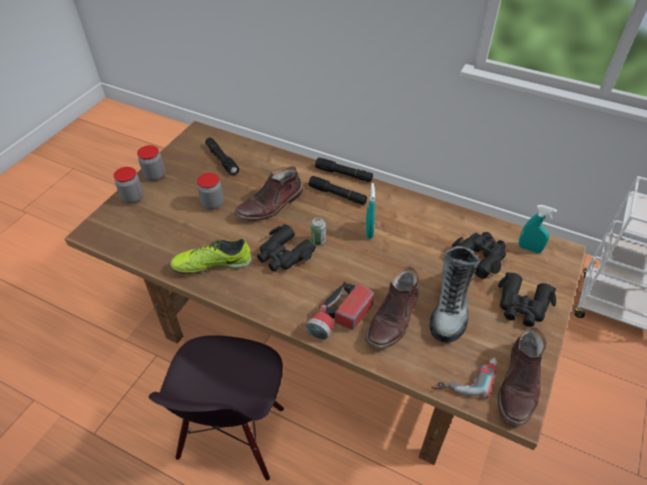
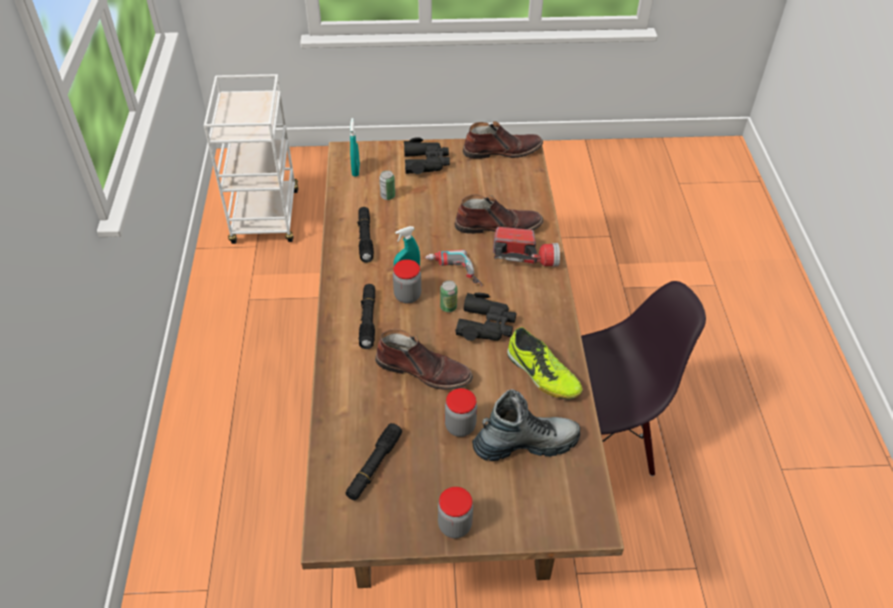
camera: 120 degrees left, 0 degrees up
jar [113,167,143,204] -> jar moved to [393,259,421,304]
black flashlight [315,158,373,182] -> black flashlight moved to [357,207,374,263]
boot [429,246,480,342] -> boot moved to [472,389,580,461]
power drill [431,358,497,399] -> power drill moved to [425,250,482,287]
black binoculars [450,232,506,279] -> can [379,170,395,200]

